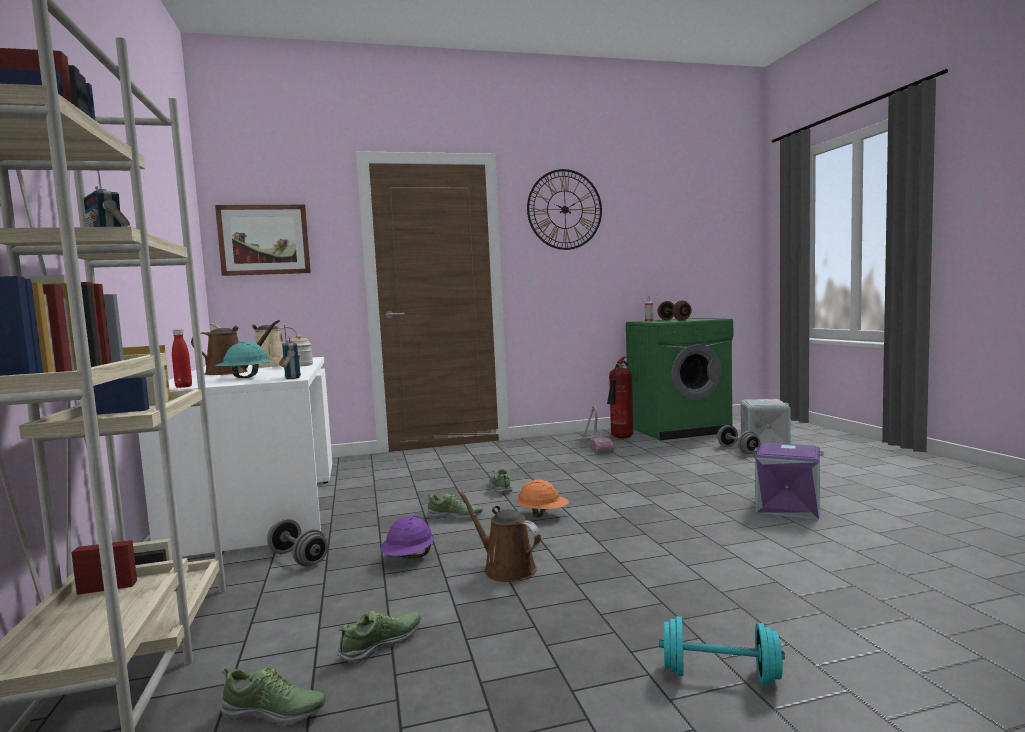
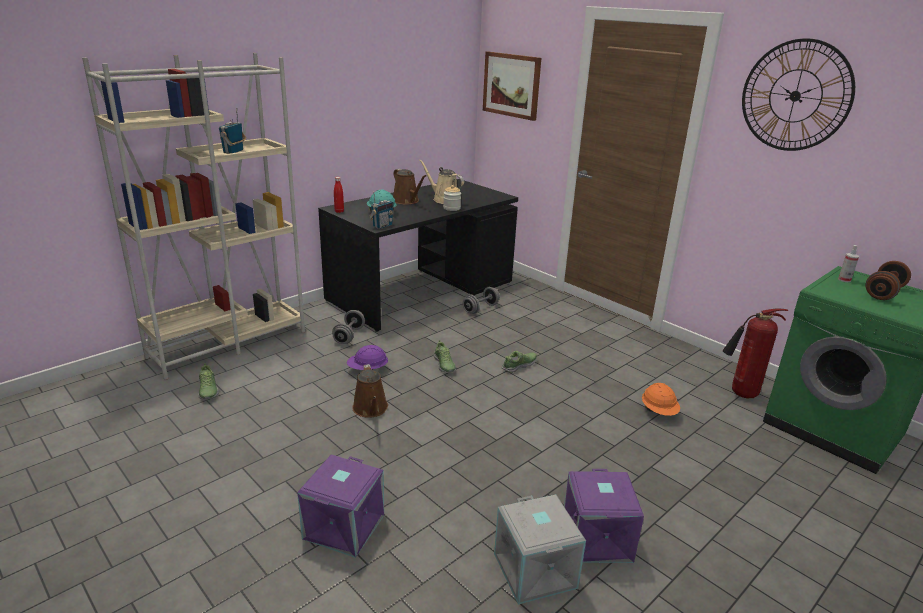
camera: 60 degrees right, 20 degrees up
white desk [139,357,332,557] -> black desk [318,179,518,332]
shoe [337,611,421,664] -> none
brown watering can [458,490,541,582] -> brown watering can turned 150 degrees clockwise [352,364,388,418]
orange hard hat [517,480,569,518] -> orange hard hat moved to [642,383,680,416]
vacuum cleaner [576,405,614,454] -> none
turquoise dumbbell [659,616,785,685] -> none
grey dumbbell [717,425,760,454] -> grey dumbbell moved to [463,287,500,314]
grey storage box [741,399,791,446] -> grey storage box moved to [494,495,586,604]
none -> purple storage box [297,455,384,558]

